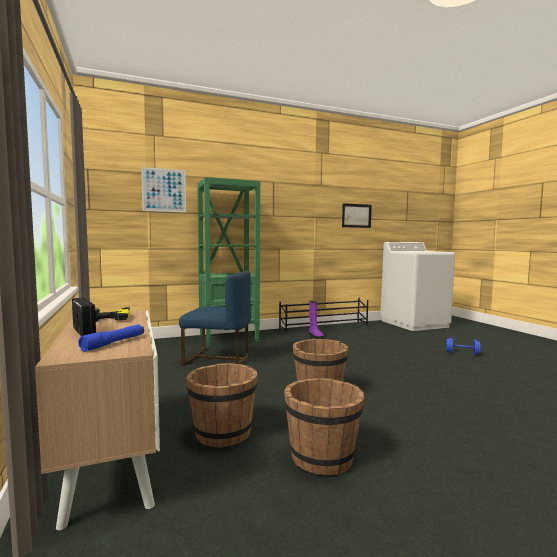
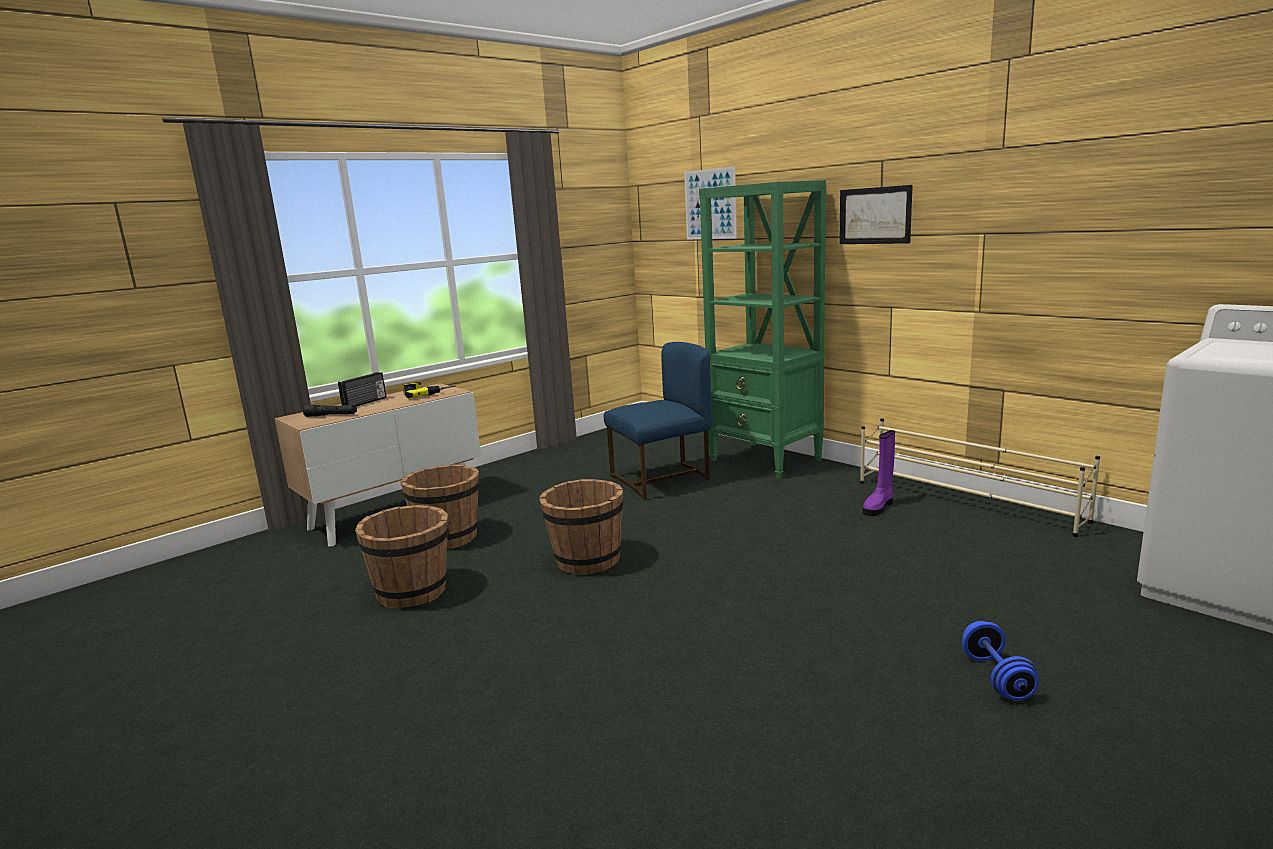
camera: 70 degrees right, 10 degrees up
blue flashlight [78,325,144,352] -> black flashlight [303,405,357,417]
blue chair [179,271,251,366] -> blue chair turned 105 degrees counterclockwise [604,342,712,500]
black shoe rack [279,297,368,333] -> beige shoe rack [860,418,1100,537]
picture [342,203,372,228] -> picture moved to [839,185,913,244]

